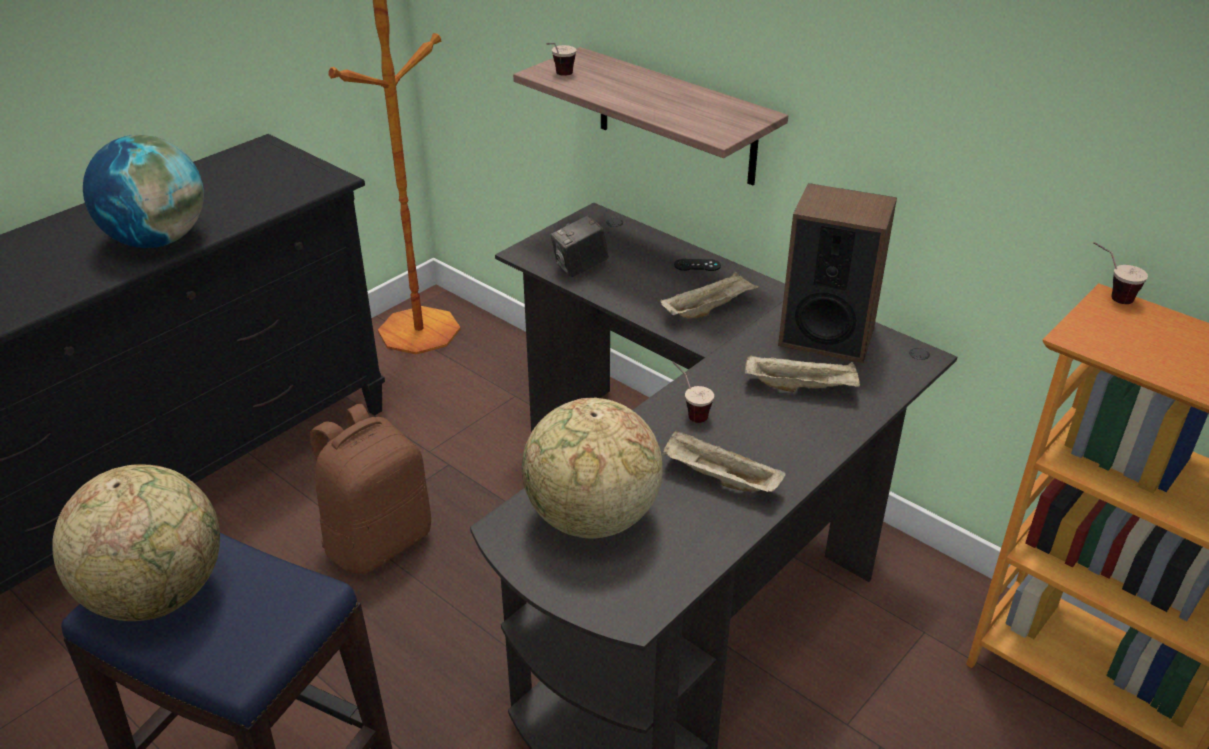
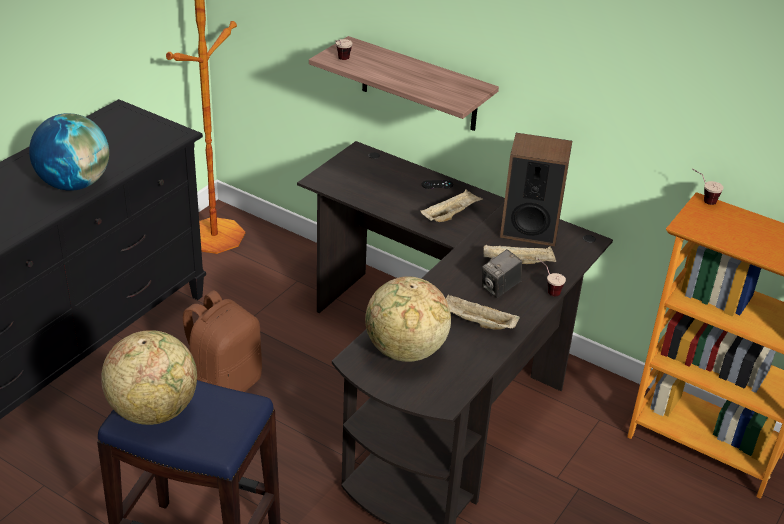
camera: 10 degrees left, 0 degrees up
camera [551,215,609,277] -> camera moved to [482,249,522,298]
cup [673,361,714,423] -> cup moved to [538,259,566,296]

